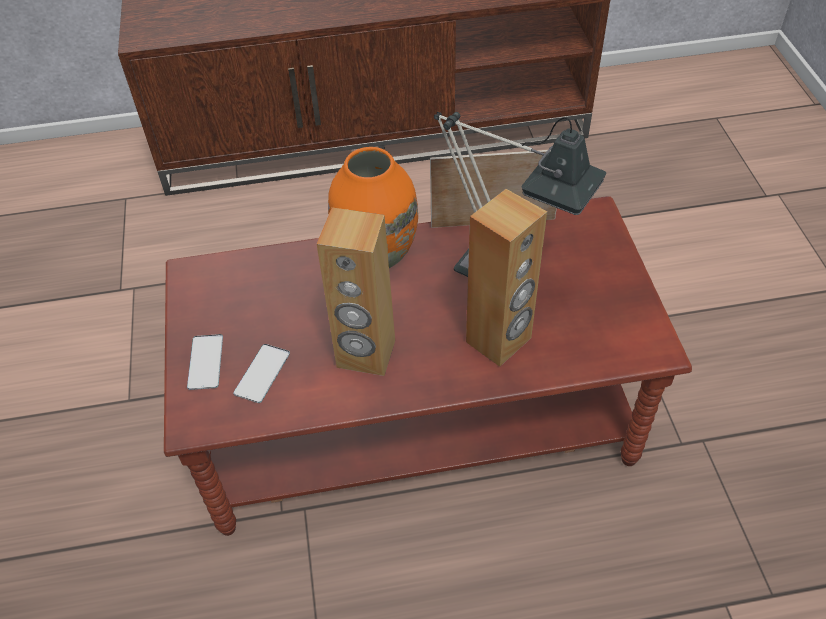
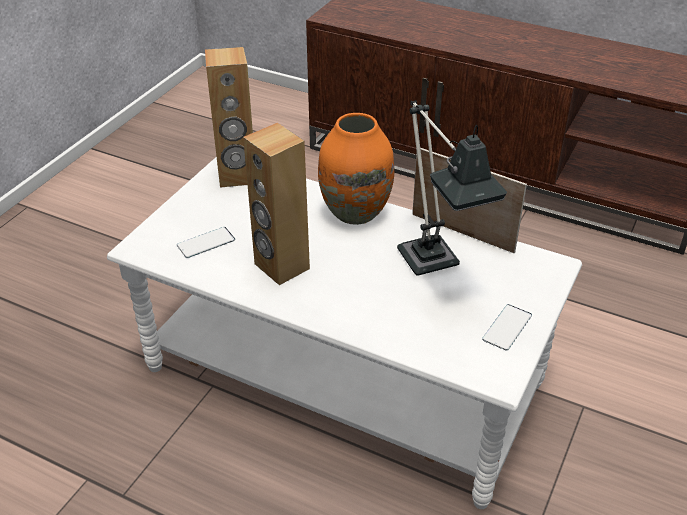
camera: 35 degrees right, 10 degrees down
brown coffee table [164,196,692,536] -> white coffee table [107,157,582,509]
phone [187,334,223,390] -> phone moved to [482,304,532,351]
brown speaker [466,189,547,367] -> brown speaker moved to [205,47,253,188]

